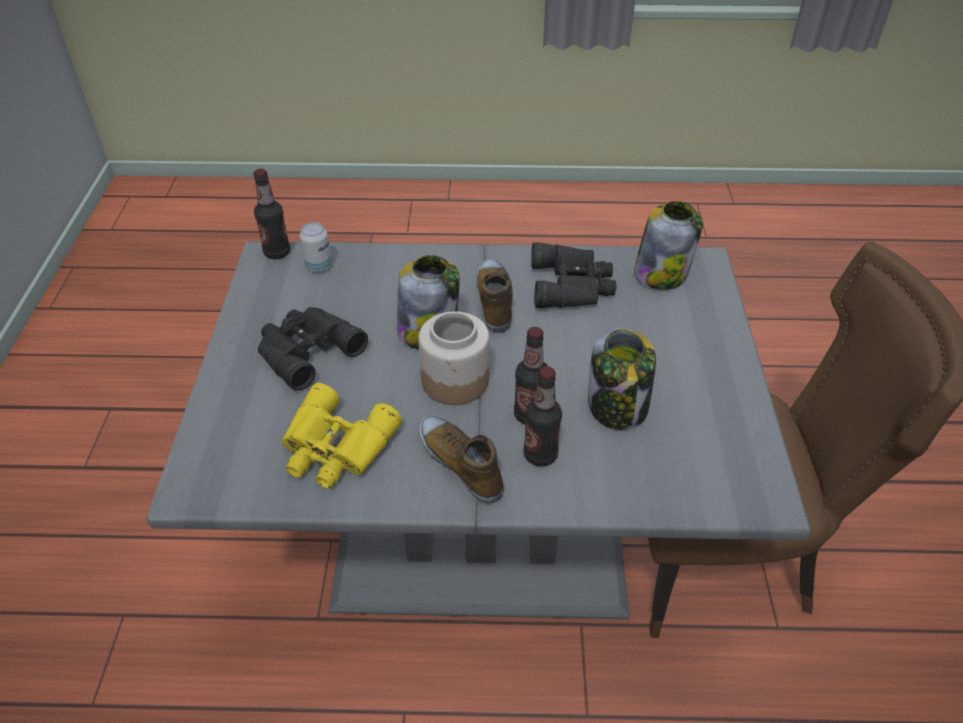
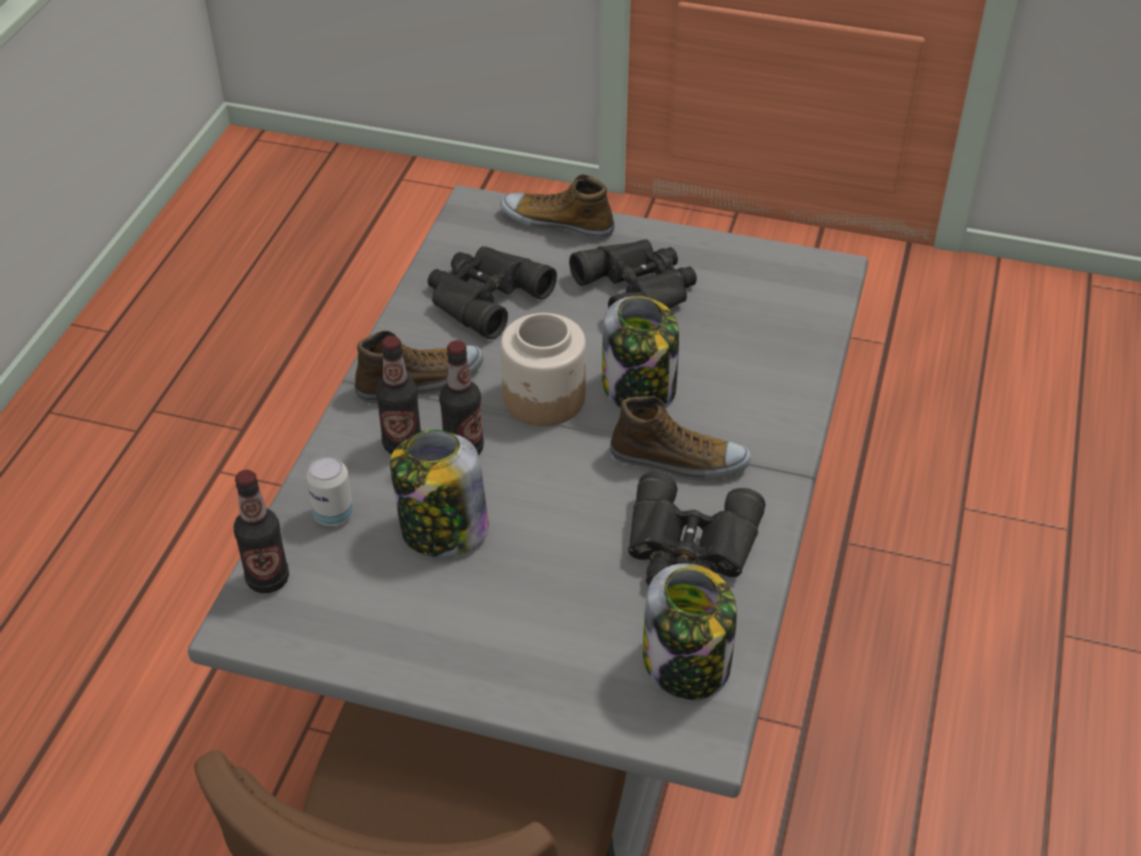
camera: 105 degrees right, 0 degrees up
bottle [253,169,290,259] -> bottle moved to [234,470,289,593]
yellow binoculars [282,383,402,489] -> black binoculars [428,246,557,339]
can [300,222,332,272] -> can moved to [306,455,353,526]
none -> shoe [501,174,615,239]

